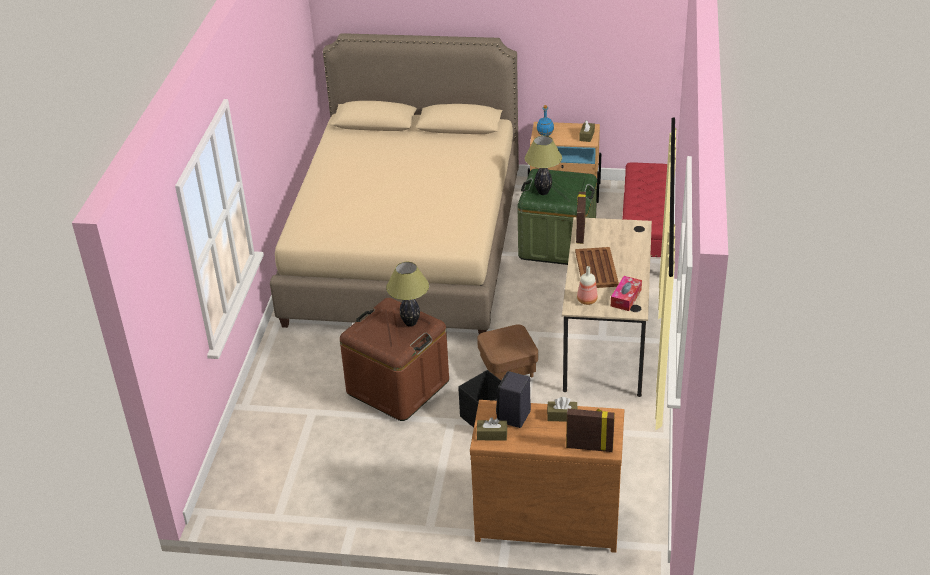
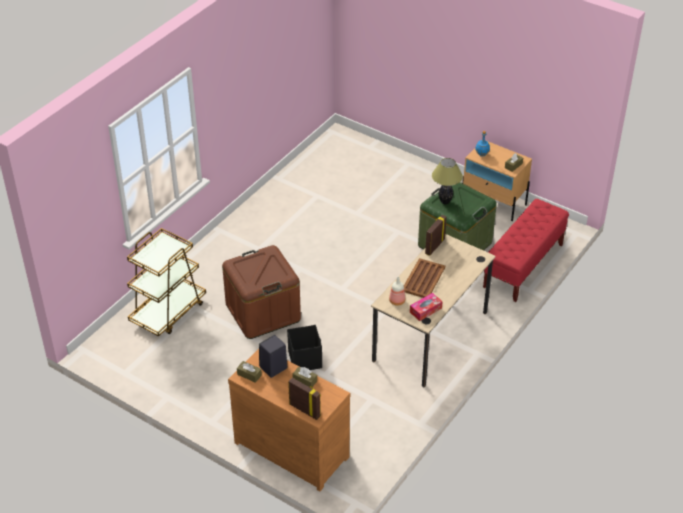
camera: 25 degrees right, 5 degrees up
beige bed [270,33,519,334] -> none
table lamp [386,262,429,327] -> none
brown ottoman [477,324,538,380] -> none
none -> brown cart [127,228,206,336]

